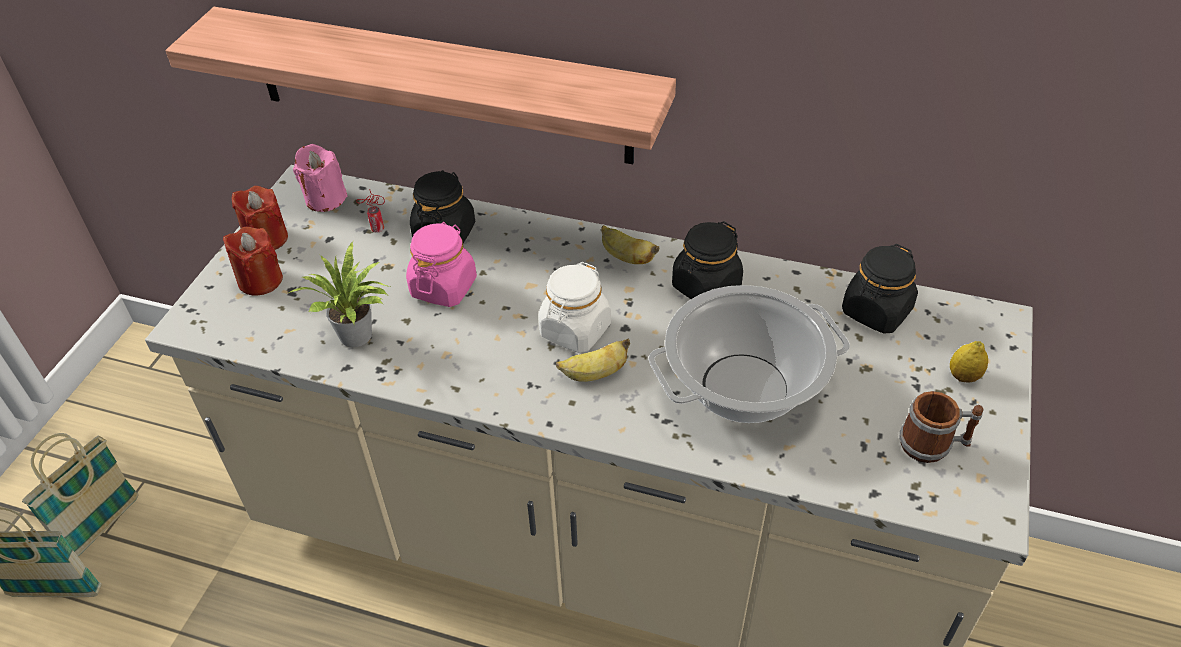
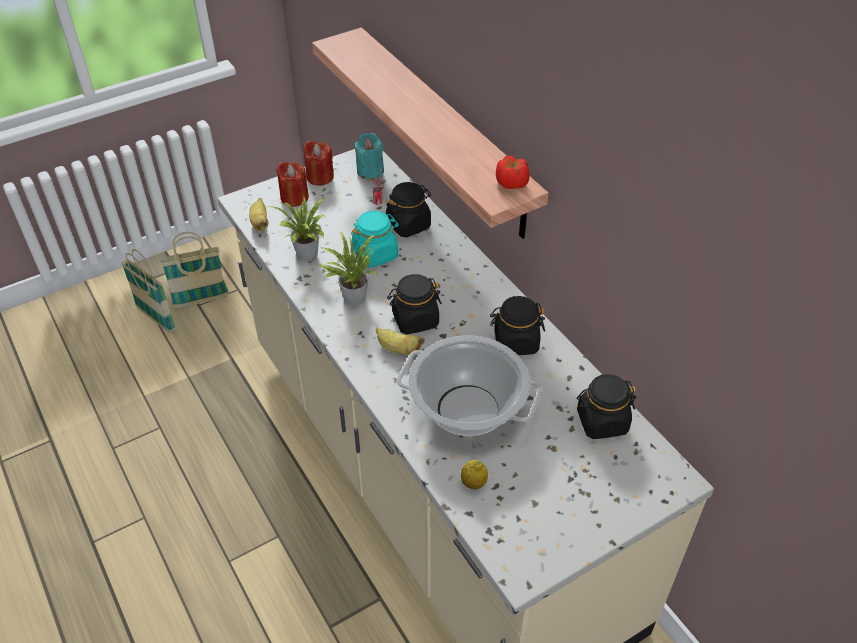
camera: 40 degrees right, 0 degrees up
pink candle [293,144,347,212] -> turquoise candle [354,133,384,179]
pink jar [406,222,477,307] -> turquoise jar [350,211,399,268]
white jar [538,262,611,353] -> black jar [387,274,442,334]
banana [601,225,659,264] -> banana moved to [249,198,268,231]
mug [900,391,984,463] -> none
lemon [950,341,988,383] -> lemon moved to [461,460,488,489]
none -> potted plant [317,231,377,306]
none -> tomato [496,156,529,189]

